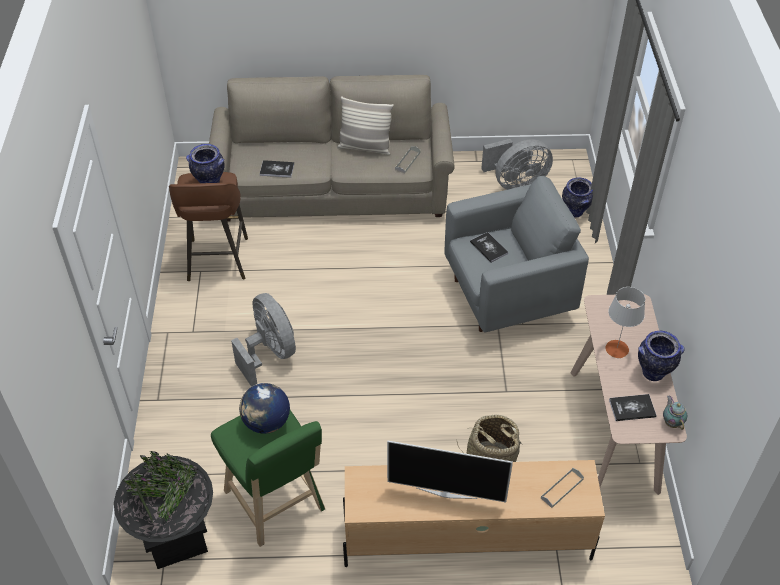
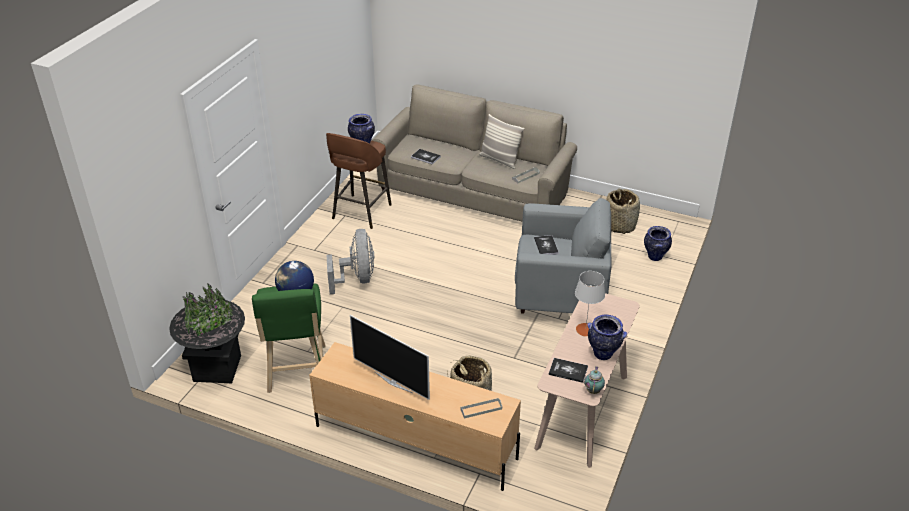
camera: 25 degrees right, 10 degrees down
grey fan [481,139,553,190] -> basket [606,188,640,234]

